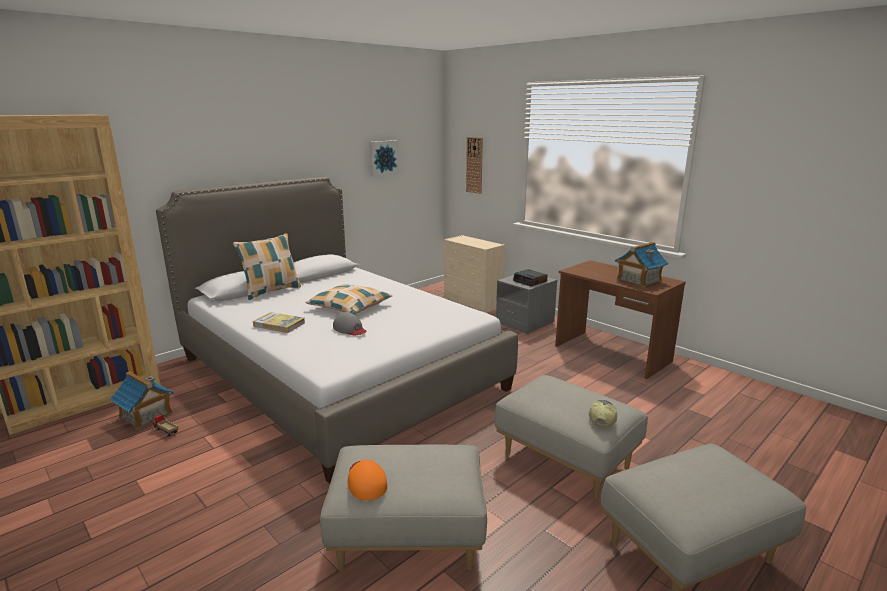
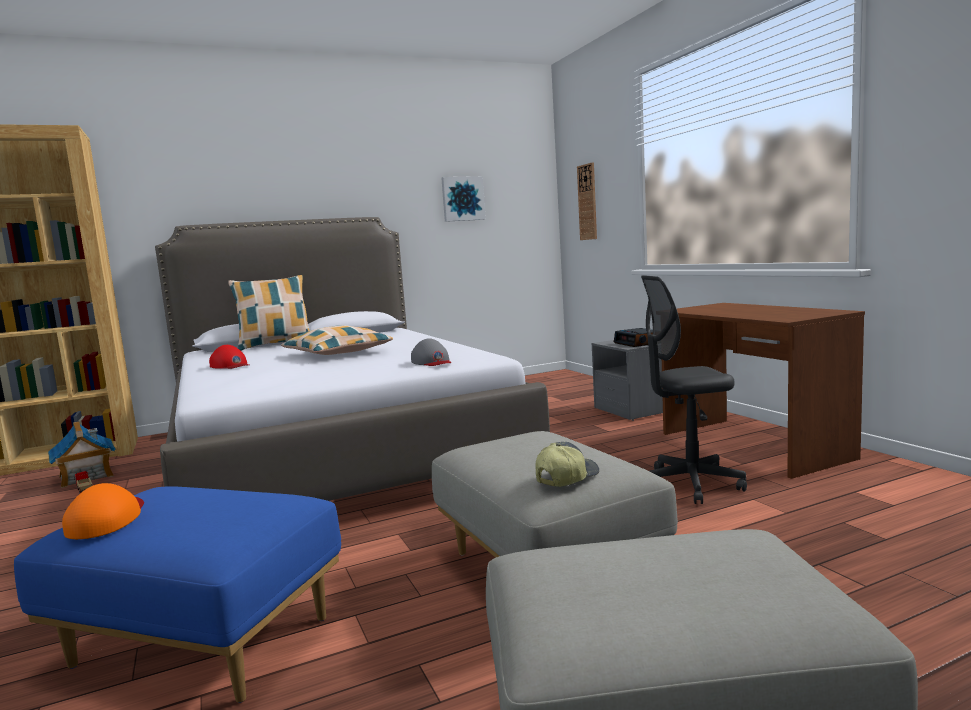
camera: 20 degrees right, 10 degrees down
book [253,312,305,333] -> red cap [209,345,249,369]
grey ottoman [320,445,487,572] -> blue ottoman [14,486,341,703]
grey cap [333,312,367,335] -> grey cap moved to [411,338,452,366]
beige dresser [444,235,505,313] -> none
toy house [615,242,668,287] -> none
none -> grey office chair [641,275,747,504]

